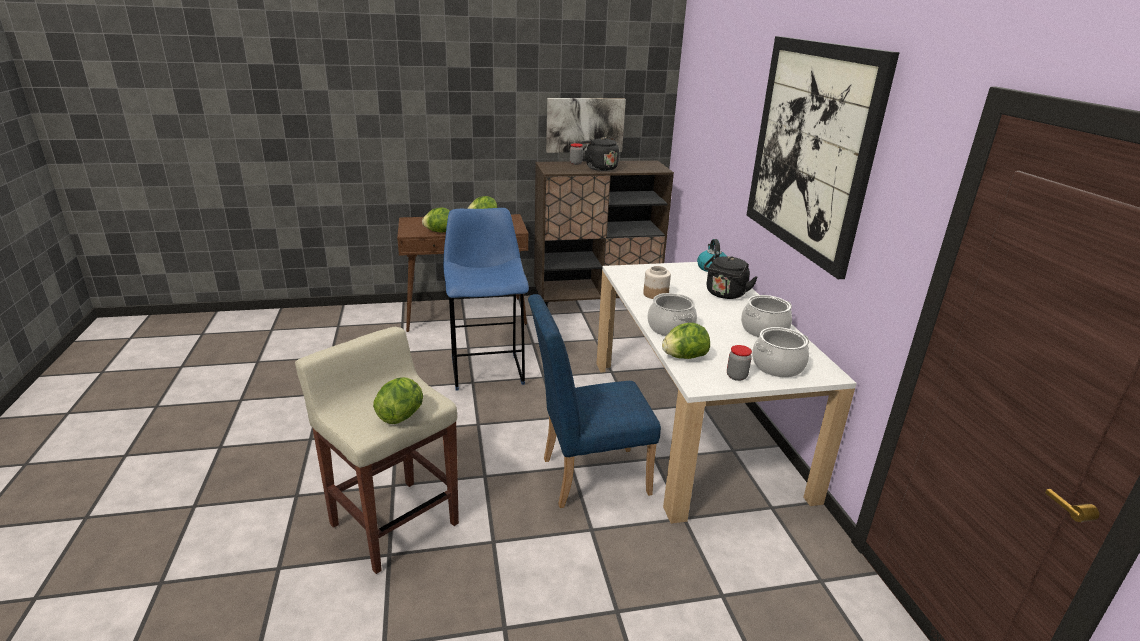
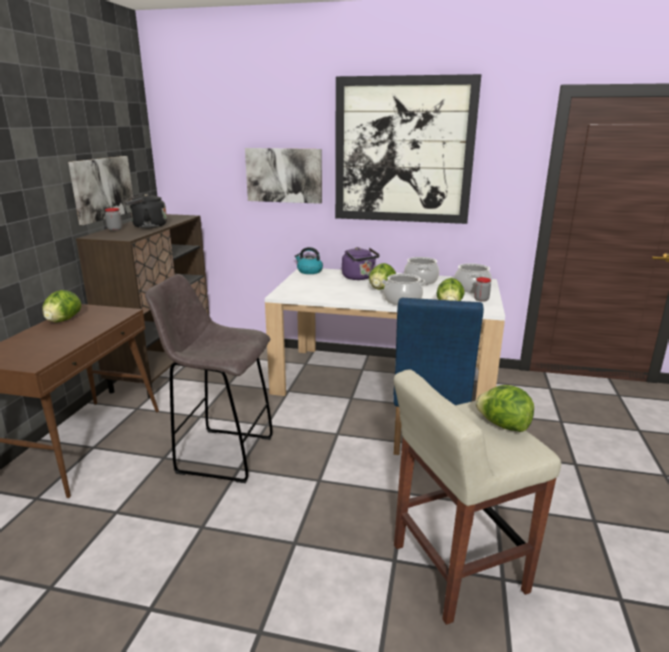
camera: 65 degrees left, 5 degrees down
lettuce [422,208,450,232] -> lettuce moved to [369,263,396,290]
blue stool [443,208,529,391] -> grey stool [145,274,273,483]
jar [643,266,671,299] -> none
black kettle [704,255,758,299] -> purple kettle [342,247,380,280]
none -> picture [245,148,322,204]

